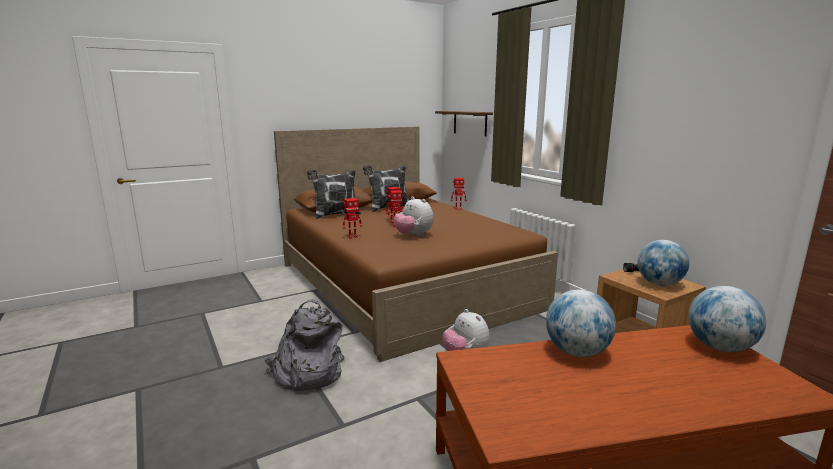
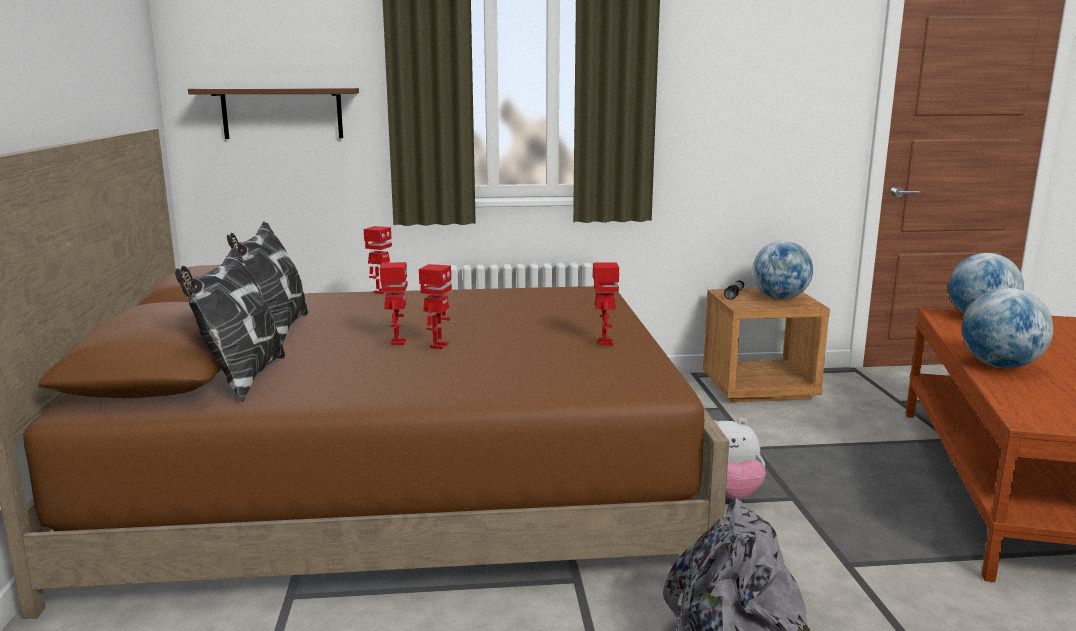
camera: 65 degrees left, 0 degrees up
toy robot [343,198,363,239] -> toy robot moved to [593,263,619,346]
plush toy [393,197,434,236] -> none

